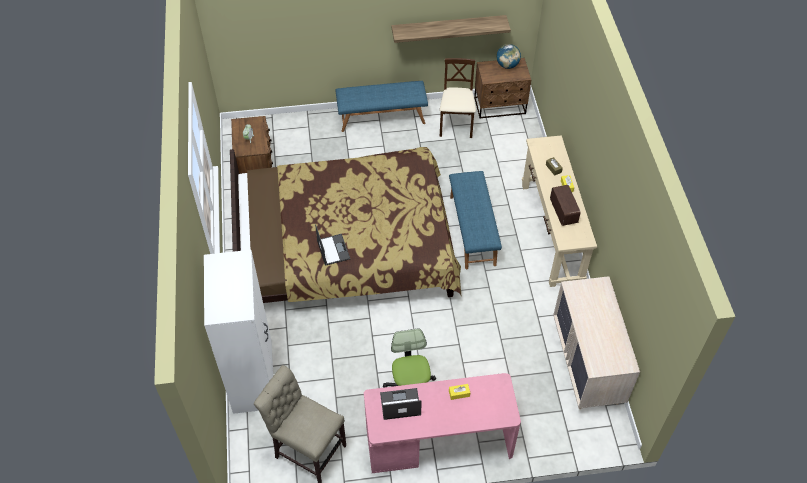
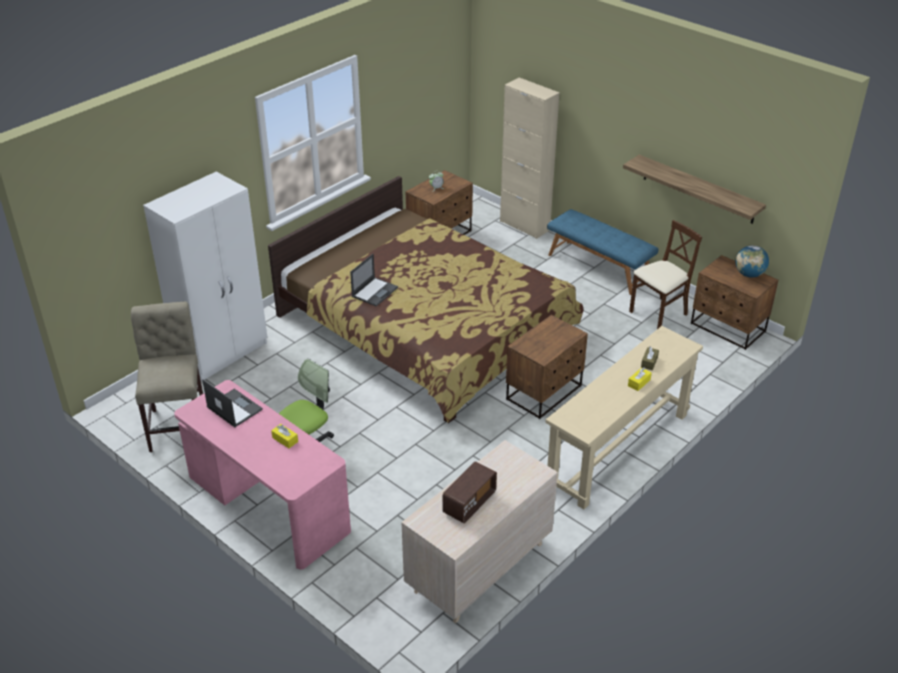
camera: 50 degrees right, 15 degrees down
blue bench [449,171,502,269] -> brown nightstand [506,315,588,419]
radio [550,185,581,226] -> radio moved to [442,461,497,523]
none -> beige cabinet [500,77,559,239]

